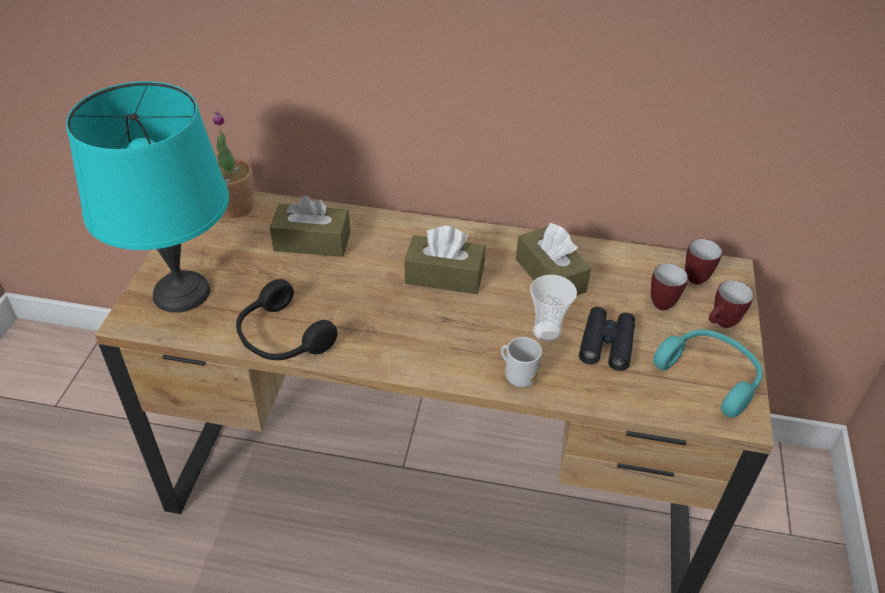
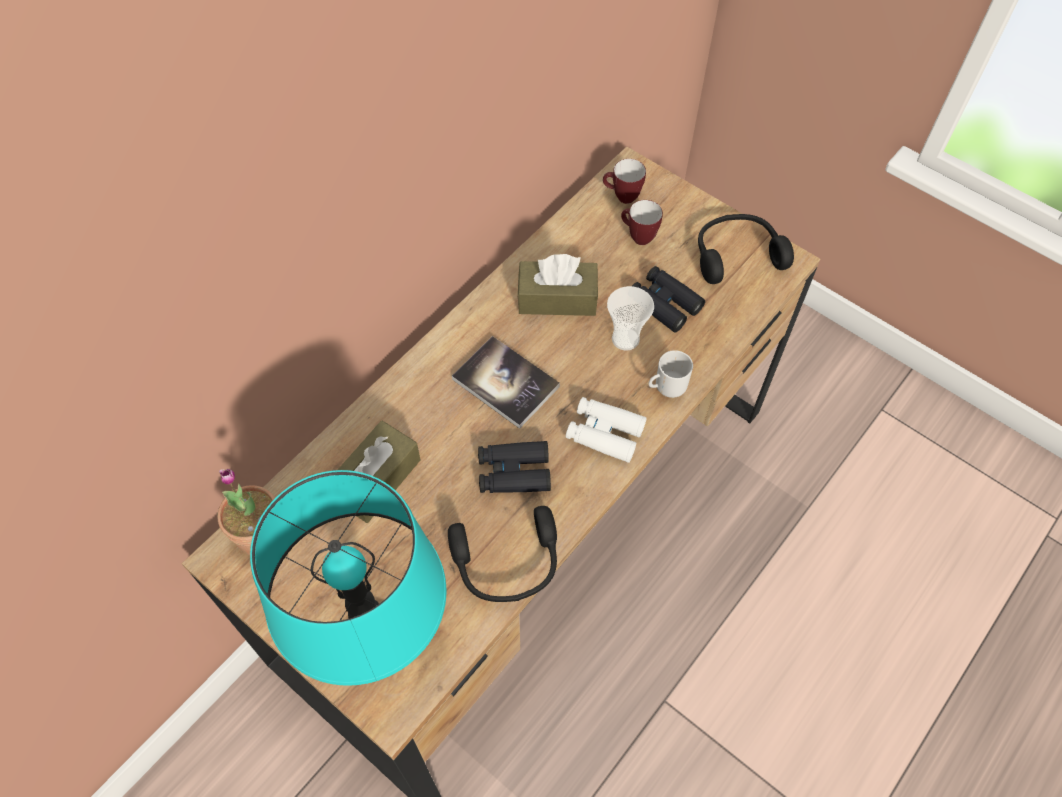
camera: 60 degrees left, 15 degrees up
brown tissue box [405,226,485,294] -> book [452,336,560,429]
turquoise headphones [653,330,763,418] -> black headphones [698,214,794,284]
mug [709,280,754,328] -> none
none -> black binoculars [478,441,551,493]
none -> white binoculars [566,397,647,463]

